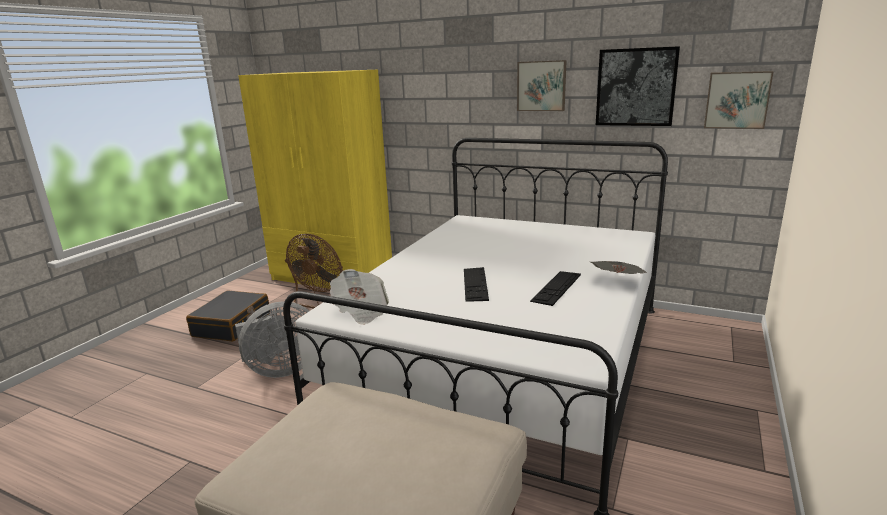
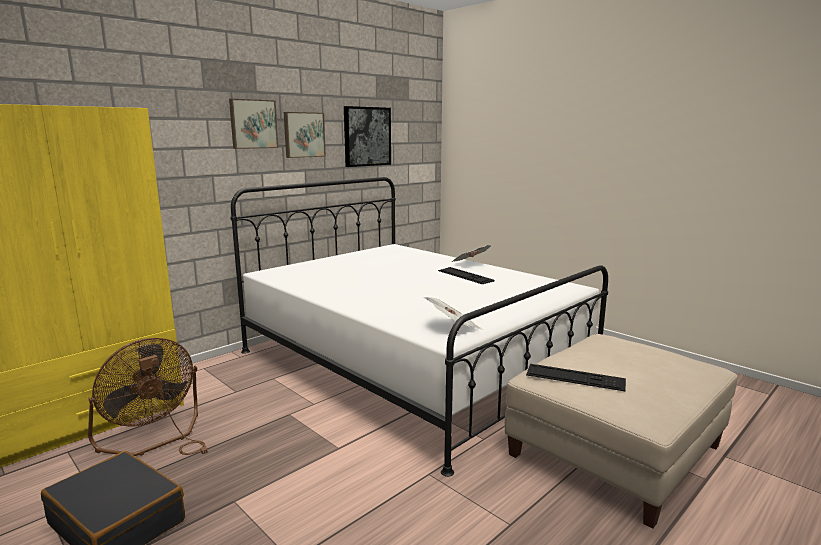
camera: 70 degrees left, 5 degrees down
grey fan [235,302,309,378] -> none
keyboard [464,267,489,302] -> keyboard moved to [526,364,626,391]
picture [704,71,774,129] -> picture moved to [229,99,279,149]

